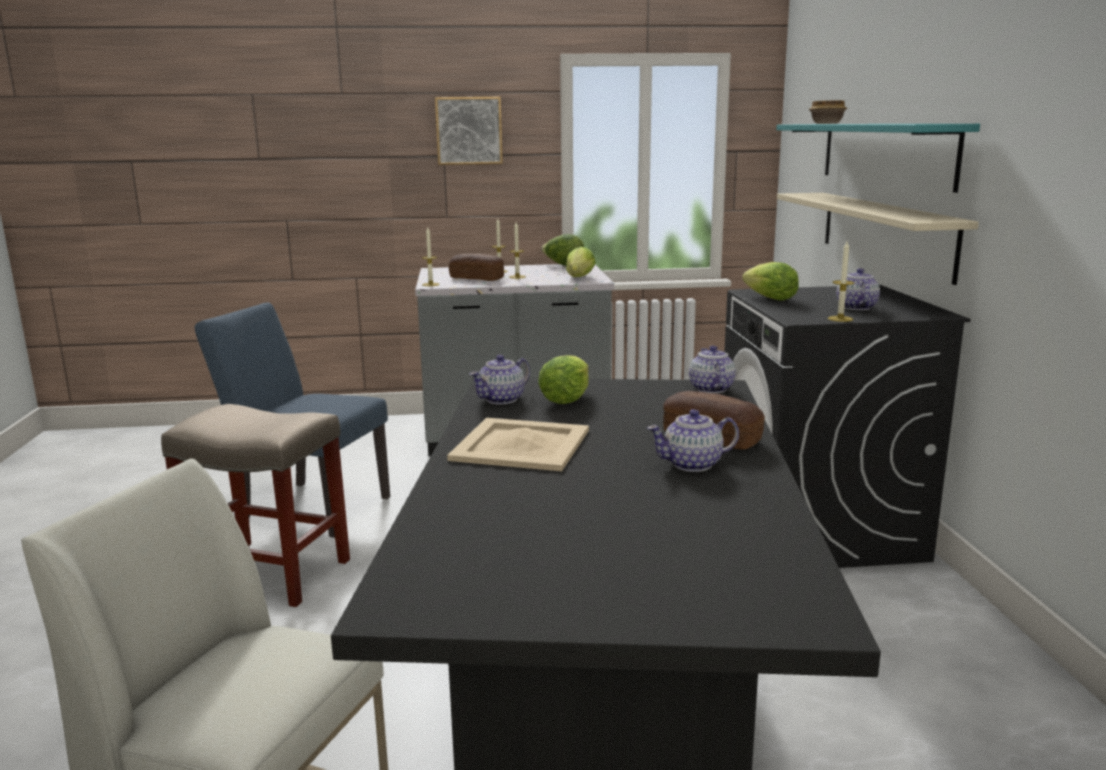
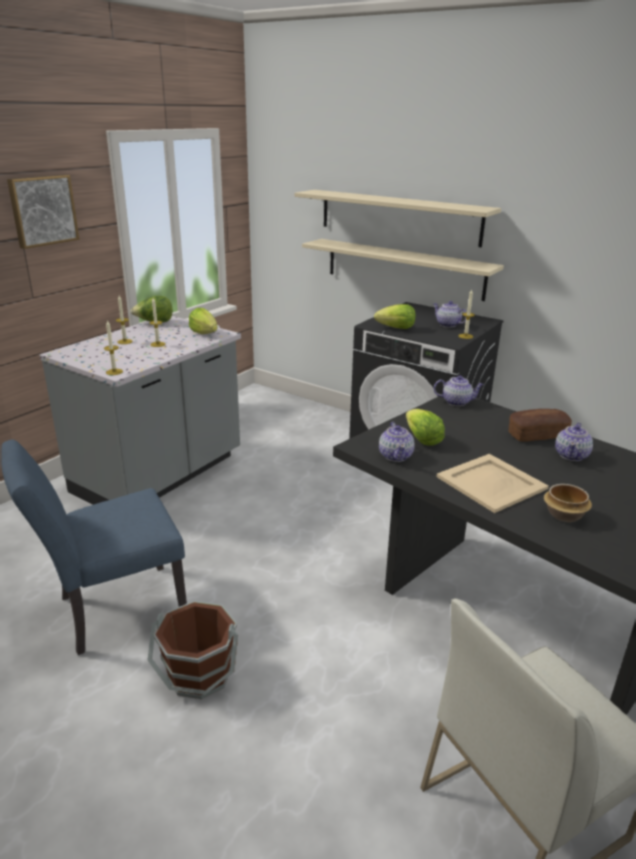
camera: 50 degrees left, 10 degrees up
beige stool [161,404,350,607] -> brown bucket [148,601,238,699]
bread [449,254,504,281] -> none
teapot [689,345,736,393] -> teapot turned 150 degrees clockwise [433,375,484,406]
turquoise shelf [776,124,980,193] -> beige shelf [294,190,501,247]
bowl [809,100,847,124] -> bowl moved to [544,484,592,522]

